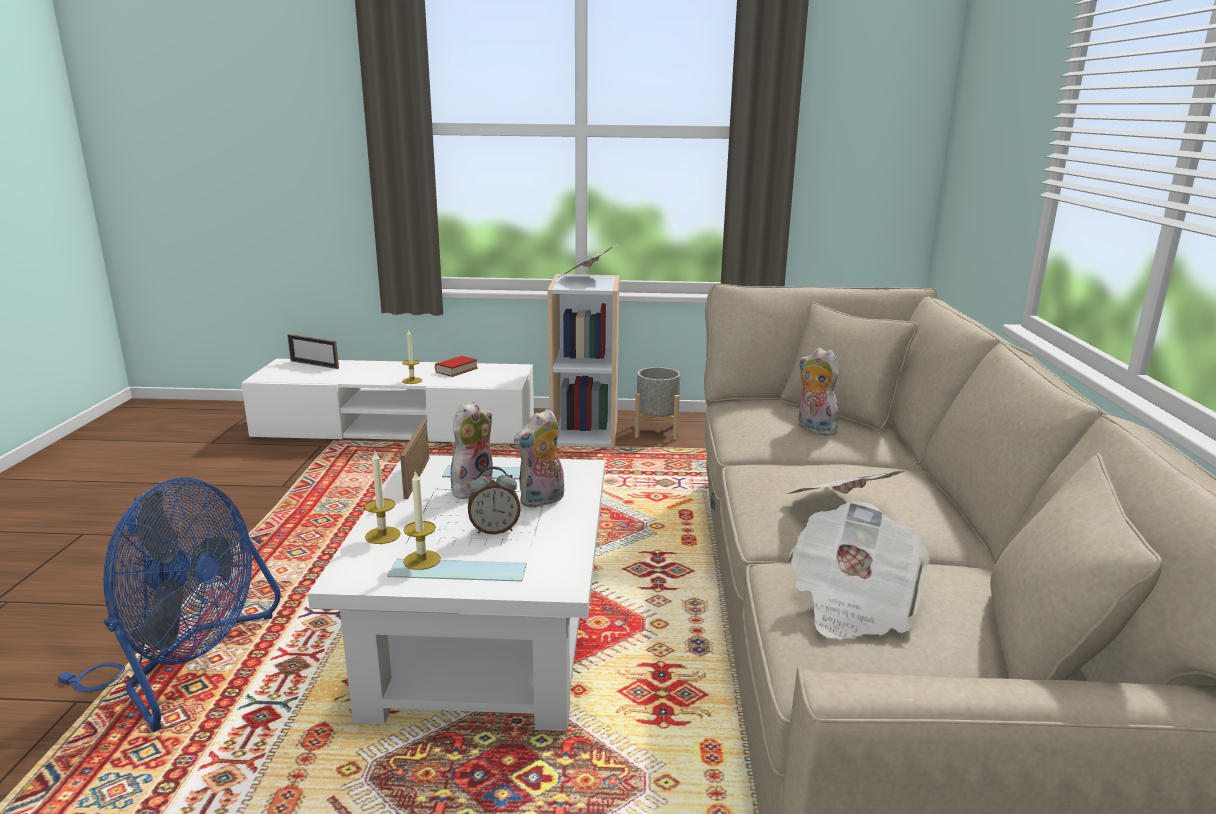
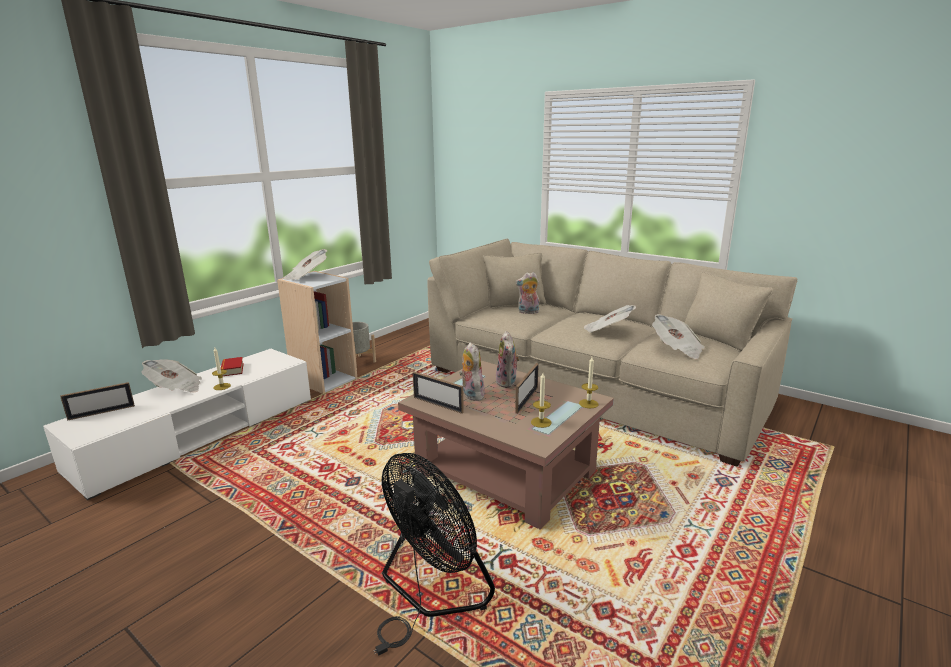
camera: 55 degrees left, 0 degrees up
blue fan [58,477,281,732] -> black fan [373,453,495,655]
white coffee table [308,455,605,731] -> brown coffee table [398,360,614,530]
candle [365,451,401,544] -> candle moved to [579,357,598,409]
alarm clock [468,466,521,535] -> picture frame [515,363,539,414]
none -> newspaper [142,359,202,392]

